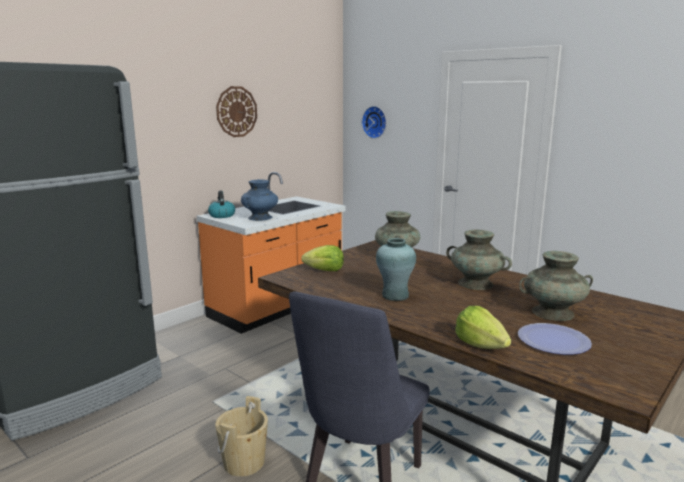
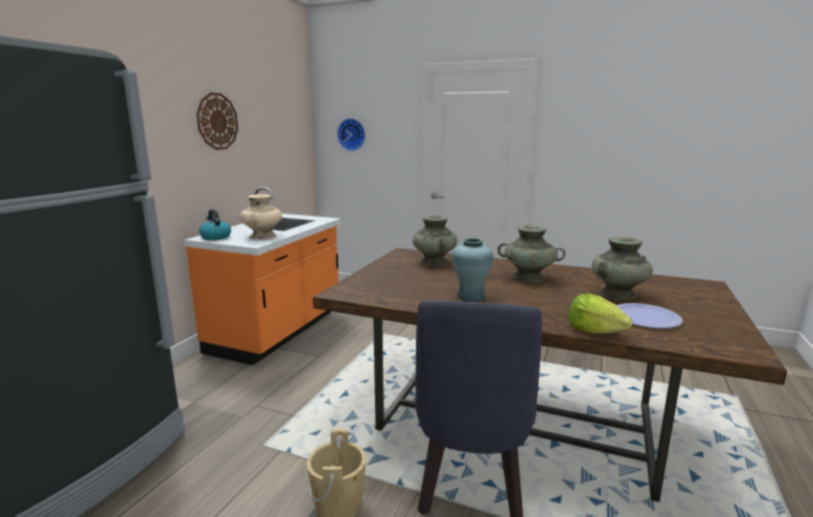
camera: 20 degrees left, 0 degrees up
blue vase [241,179,278,221] -> beige vase [240,194,282,239]
lettuce [301,245,344,271] -> none

